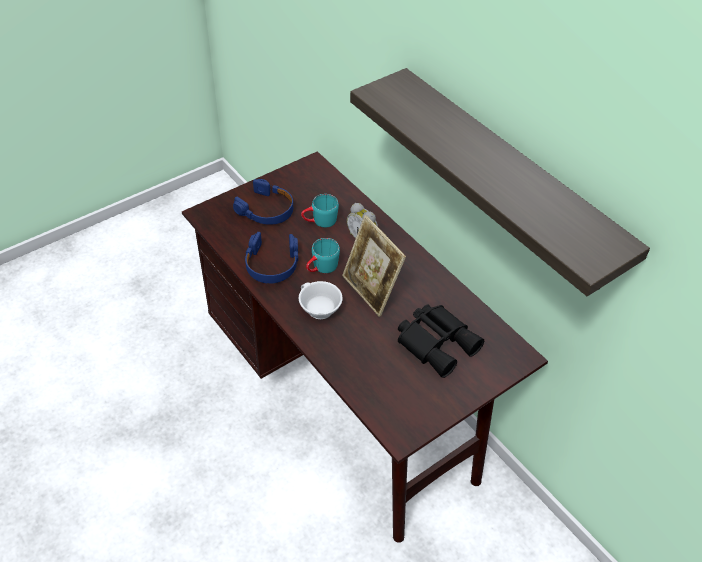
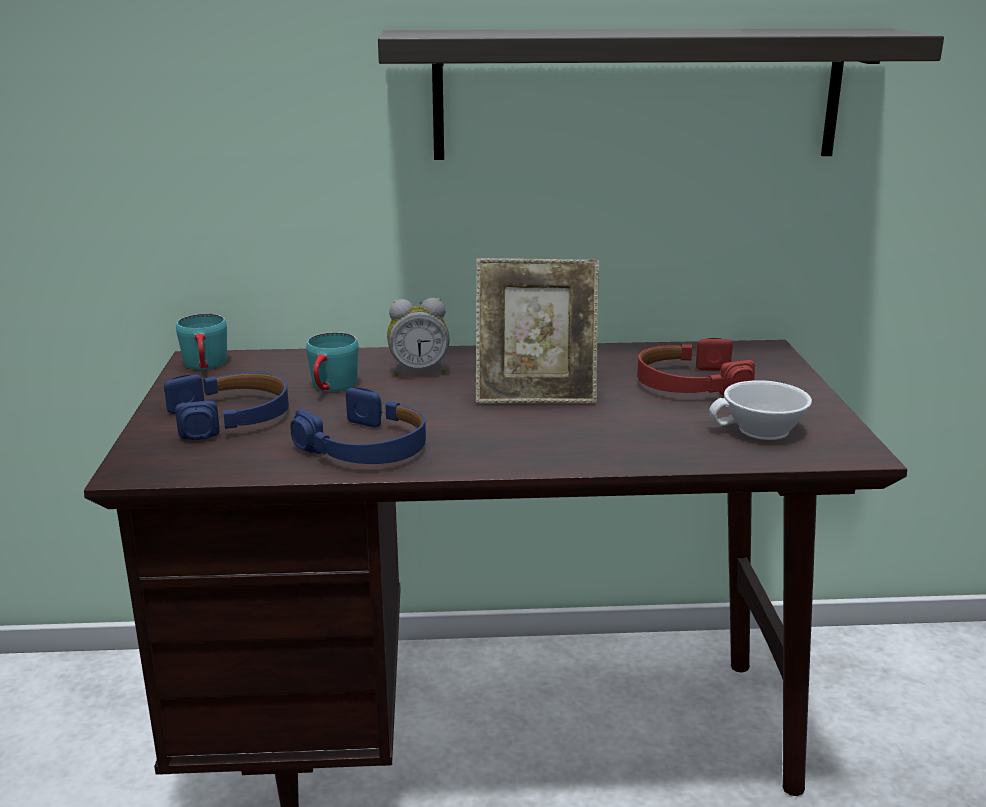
camera: 55 degrees left, 25 degrees down
white cup [299,281,343,319] -> white cup moved to [709,380,812,440]
turquoise mug [306,238,340,273] -> turquoise mug moved to [176,314,227,370]
black binoculars [398,304,484,378] -> red headphones [637,338,755,396]

